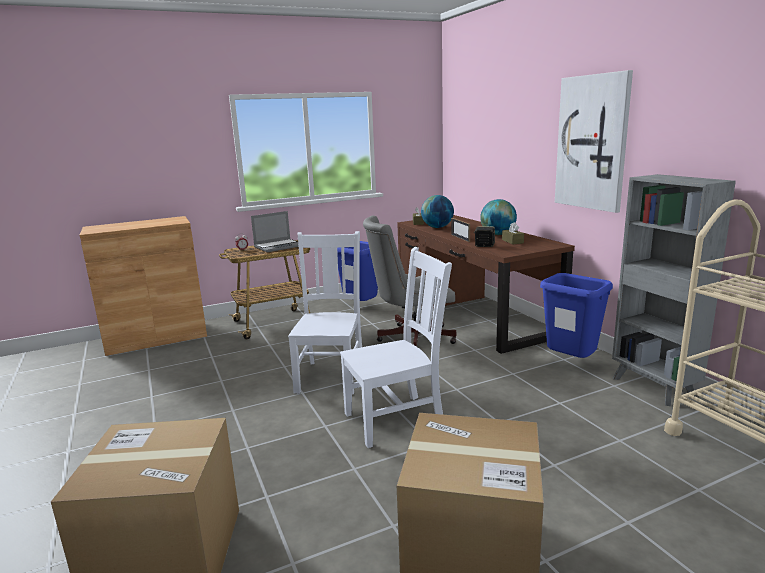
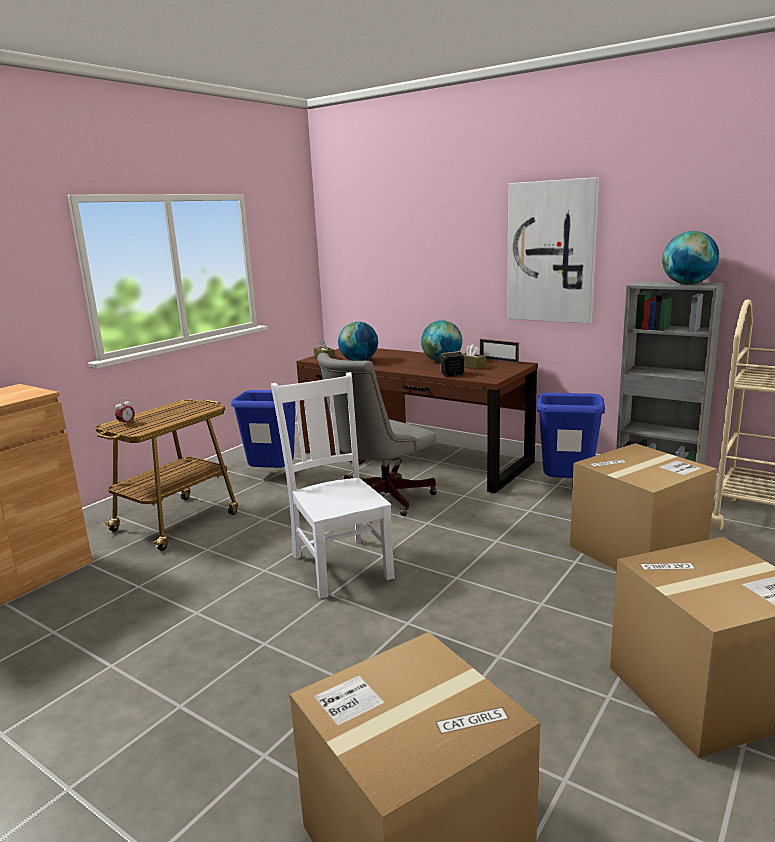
camera: 30 degrees left, 0 degrees up
laptop [251,211,299,252] -> none
white chair [340,247,452,448] -> none
picture frame [451,218,470,242] -> picture frame moved to [480,339,519,363]
none -> cardboard box [570,443,717,570]
none -> globe [662,231,719,284]

